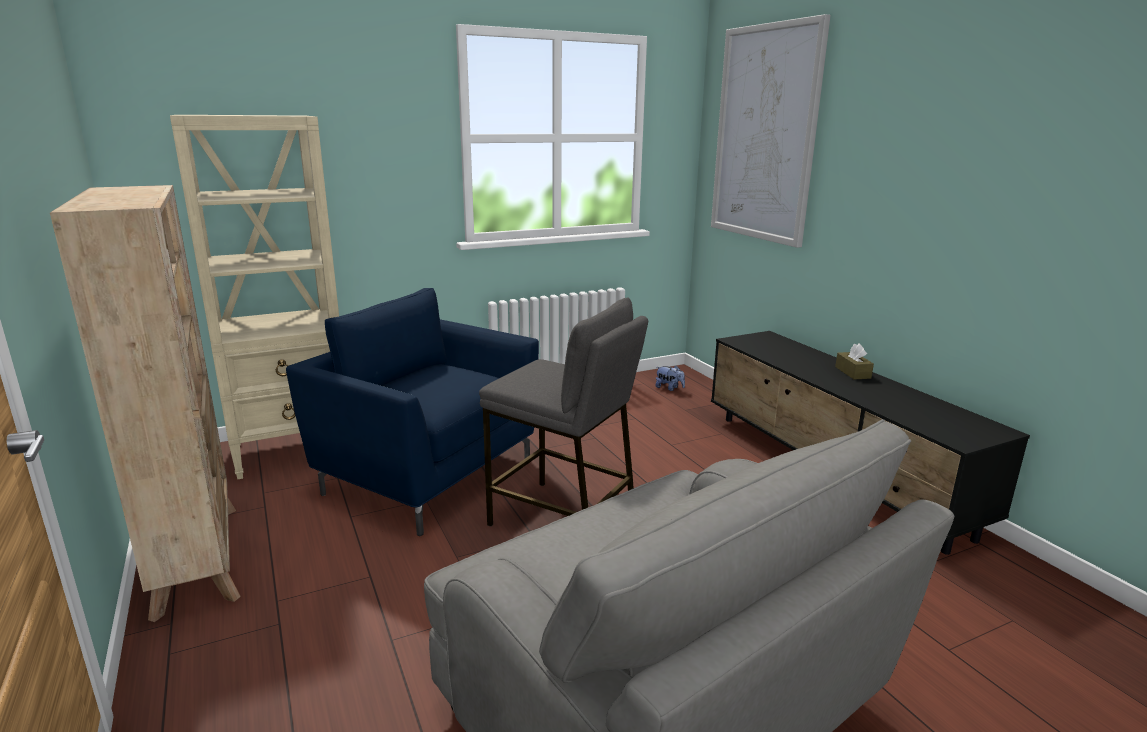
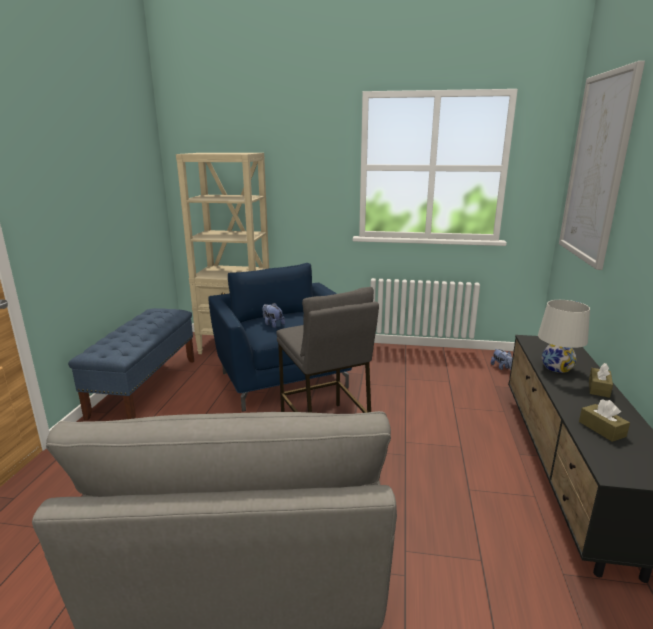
camera: 35 degrees right, 0 degrees up
beige bookcase [50,185,241,622] -> blue bench [68,308,194,421]
none -> plush toy [262,303,285,328]
none -> white table lamp [538,300,590,373]
none -> brown tissue box [579,400,630,442]

